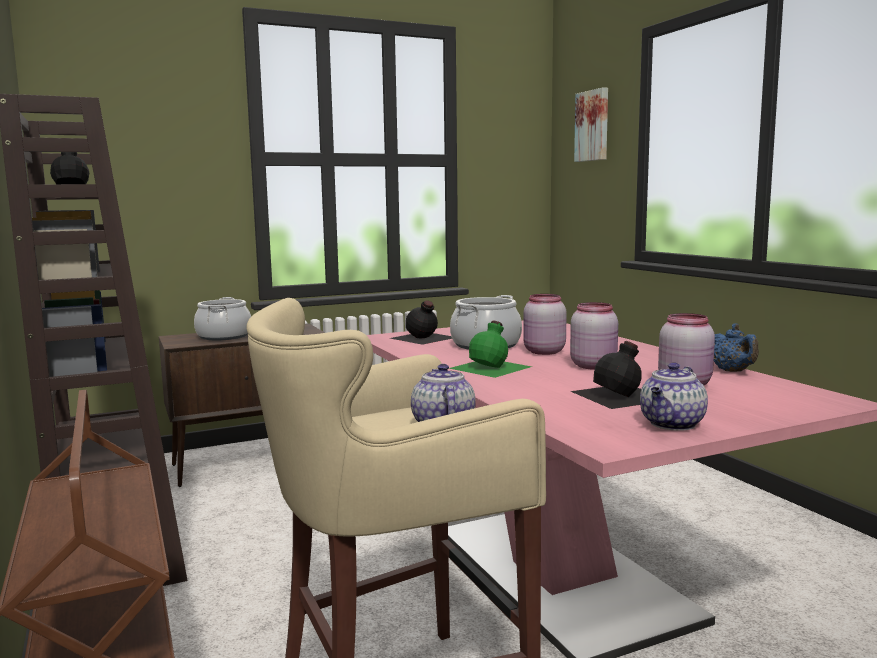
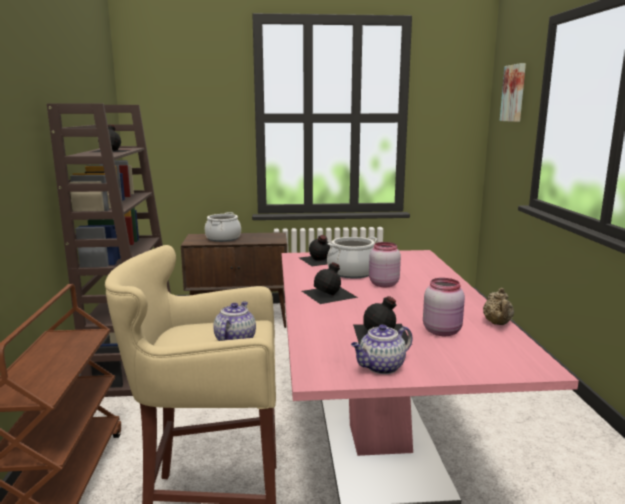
camera: 20 degrees right, 5 degrees up
green bottle [449,321,532,378] -> black bottle [302,262,358,304]
pink jar [570,302,618,370] -> none
blue teapot [714,323,759,372] -> beige teapot [483,288,514,325]

